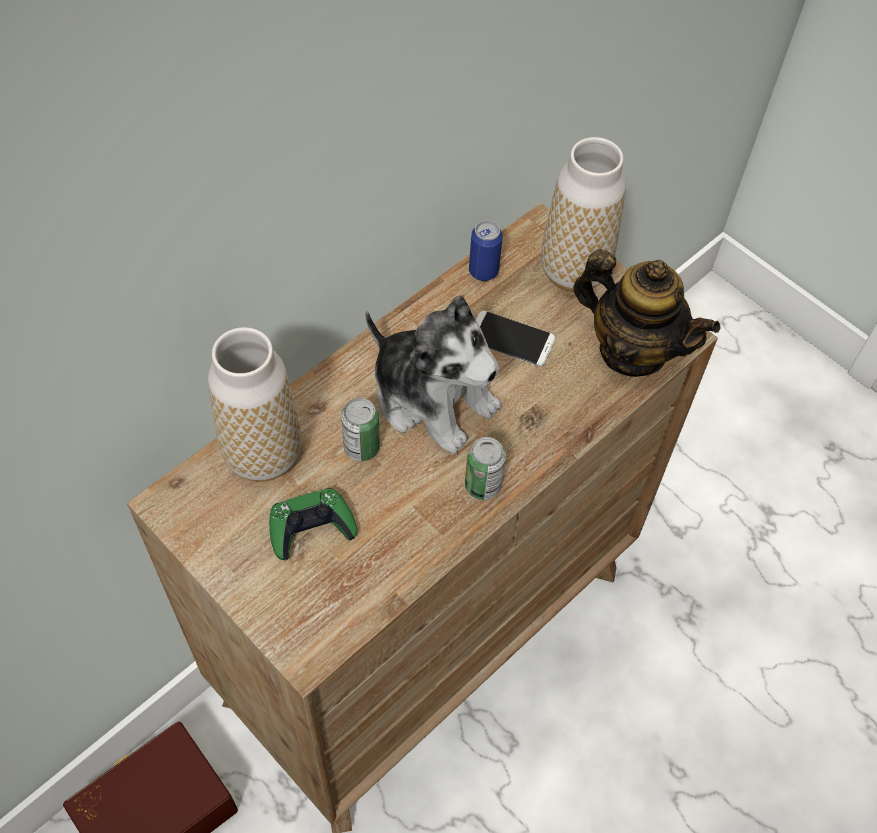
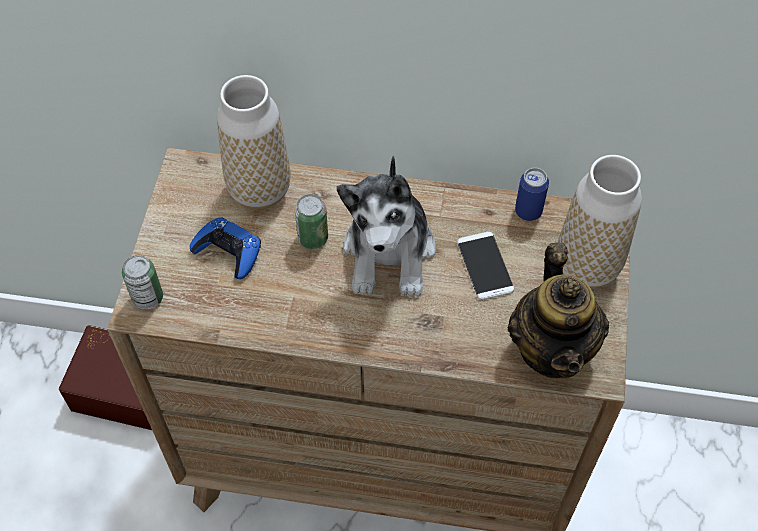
camera: 55 degrees right, 0 degrees up
green game controller [269,488,357,560] -> blue game controller [190,217,261,279]
can [465,437,506,500] -> can moved to [122,255,163,310]

